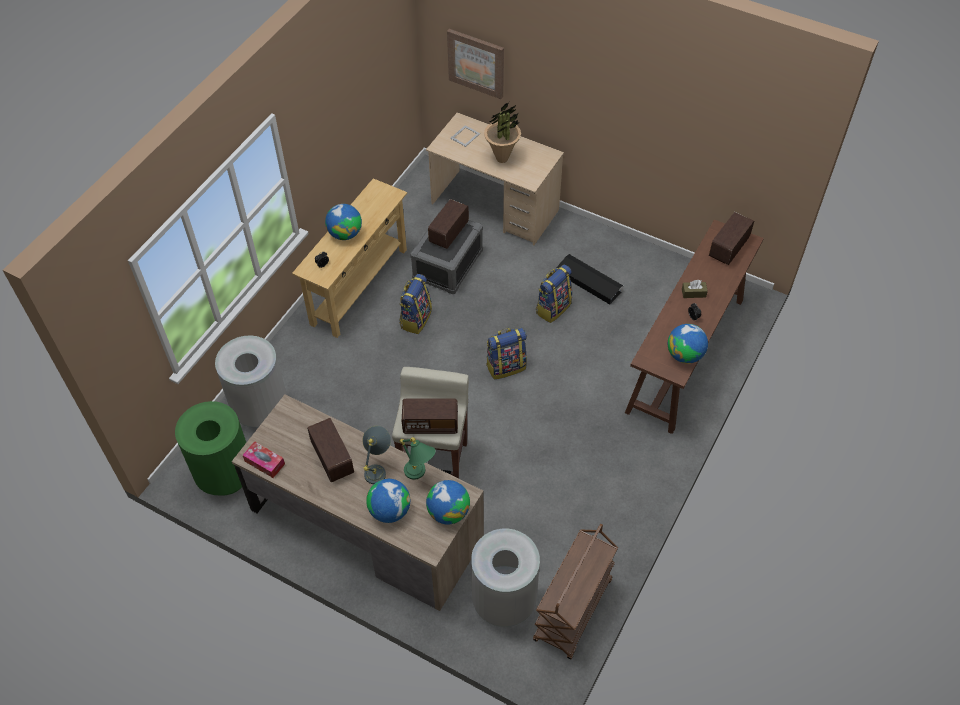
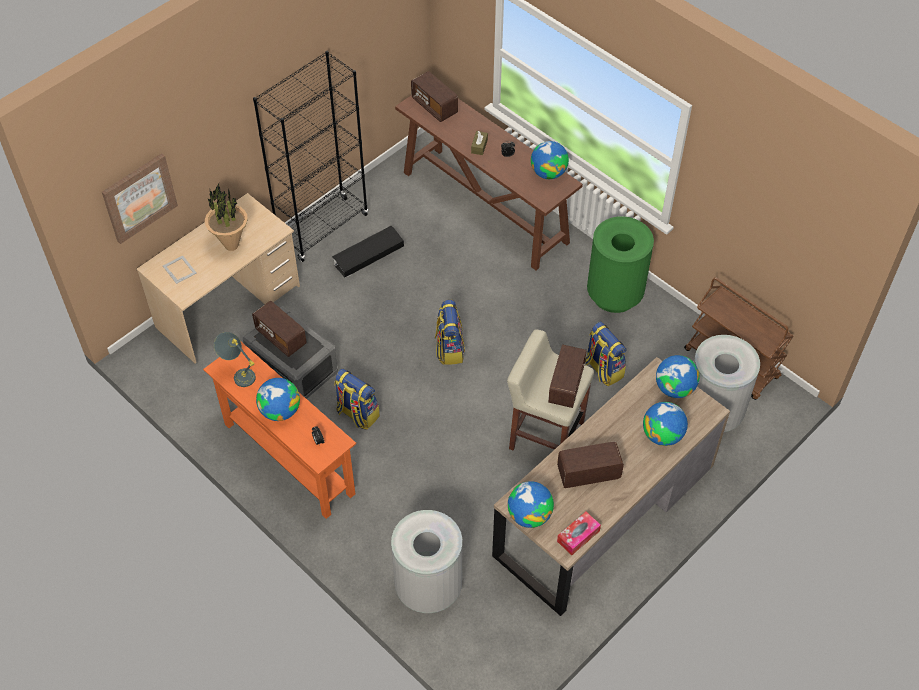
camera: 75 degrees left, 0 degrees up
green trash can [175,401,246,496] -> green trash can moved to [587,216,654,313]
beige console table [292,178,407,338] -> orange console table [203,342,356,519]
grey table lamp [363,426,391,484] -> grey table lamp moved to [214,332,256,387]
green table lamp [400,437,436,480] -> none
backpack [536,265,572,323] -> backpack moved to [585,322,627,386]
none -> black bookcase [253,51,368,262]
none -> globe [508,481,554,528]

